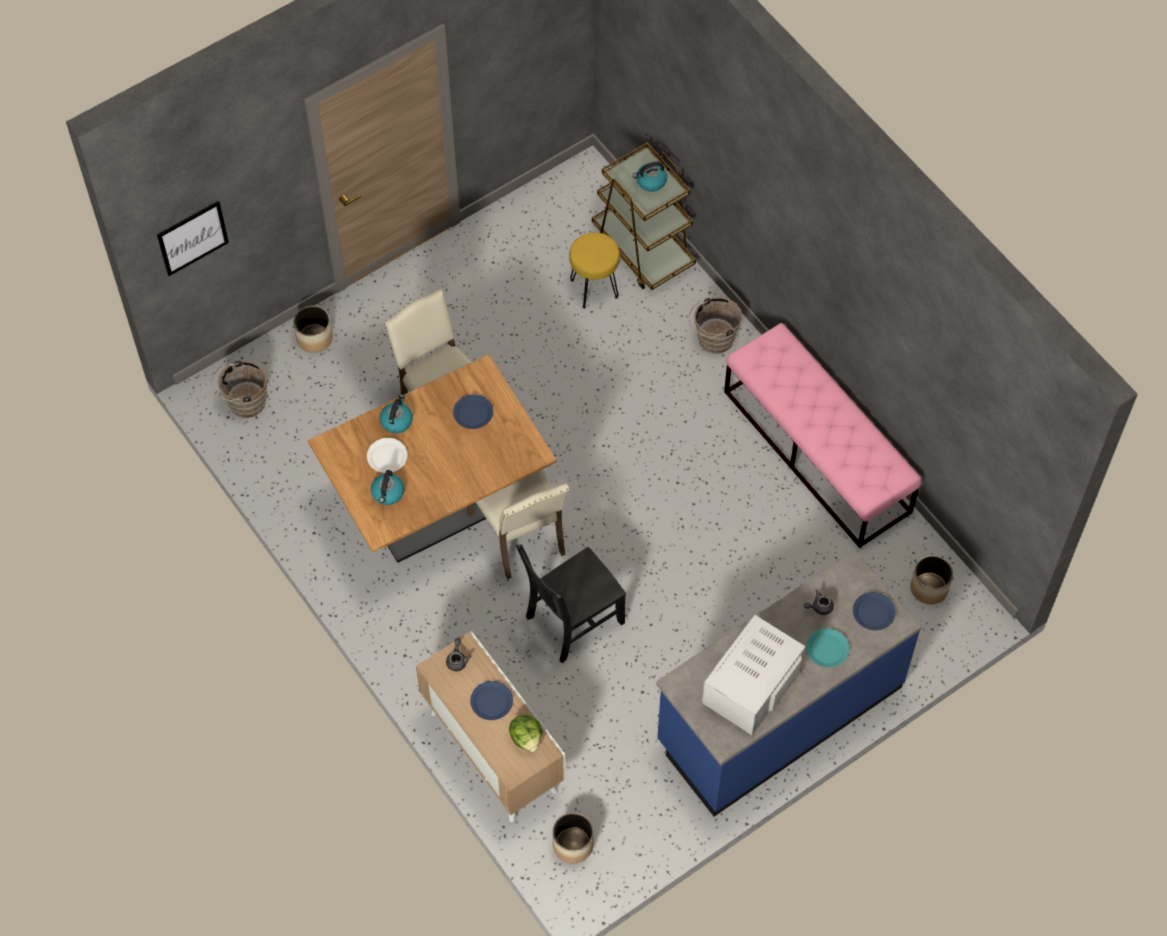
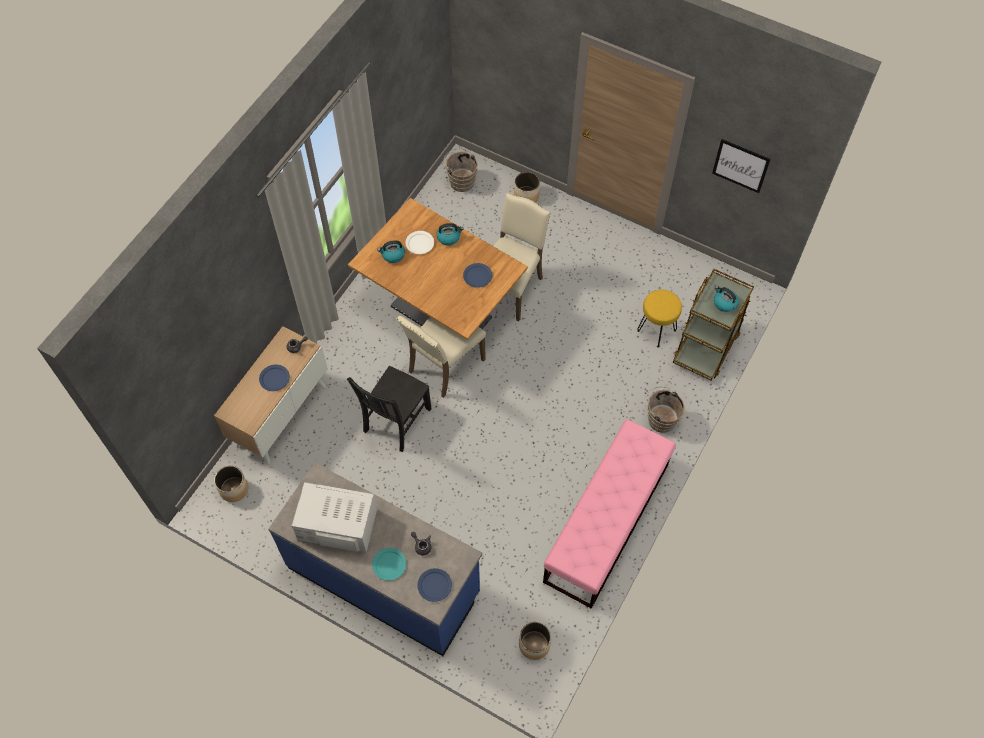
camera: 65 degrees right, 0 degrees up
picture [157,201,229,276] -> picture moved to [712,139,771,193]
lettuce [509,715,542,752] -> none
black chair [516,544,626,663] -> black chair turned 90 degrees counterclockwise [347,366,432,452]

